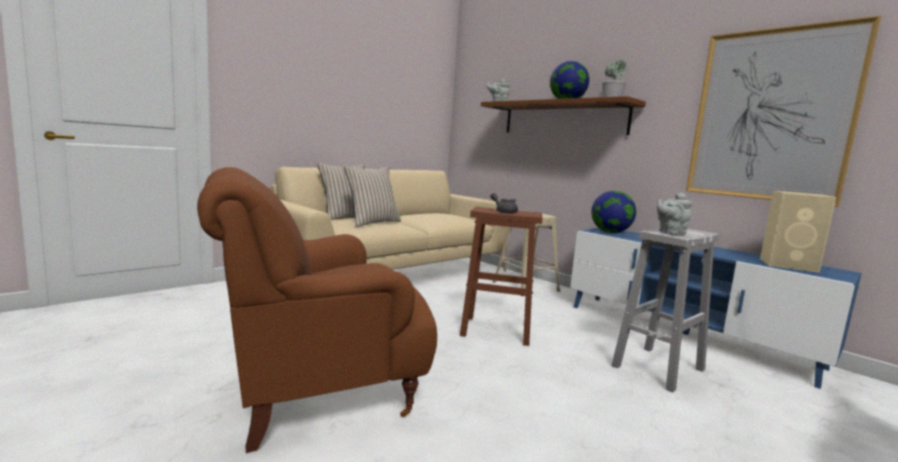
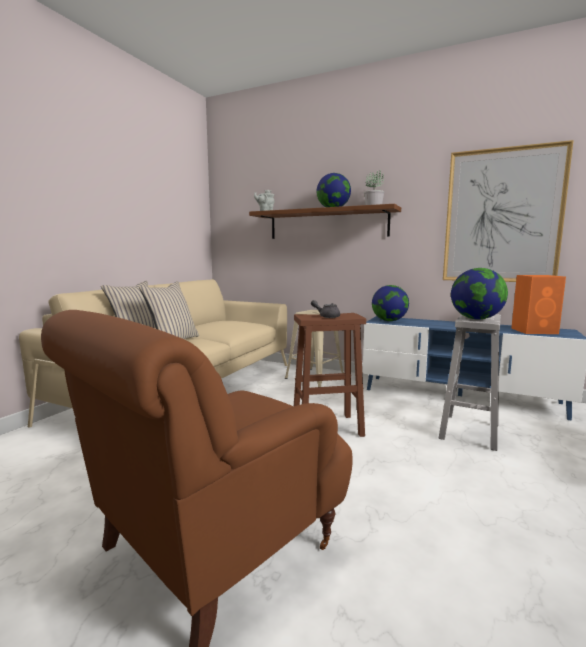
camera: 20 degrees left, 0 degrees up
grey teapot [657,193,693,235] -> globe [451,268,508,320]
beige speaker [760,191,836,273] -> orange speaker [511,275,566,334]

